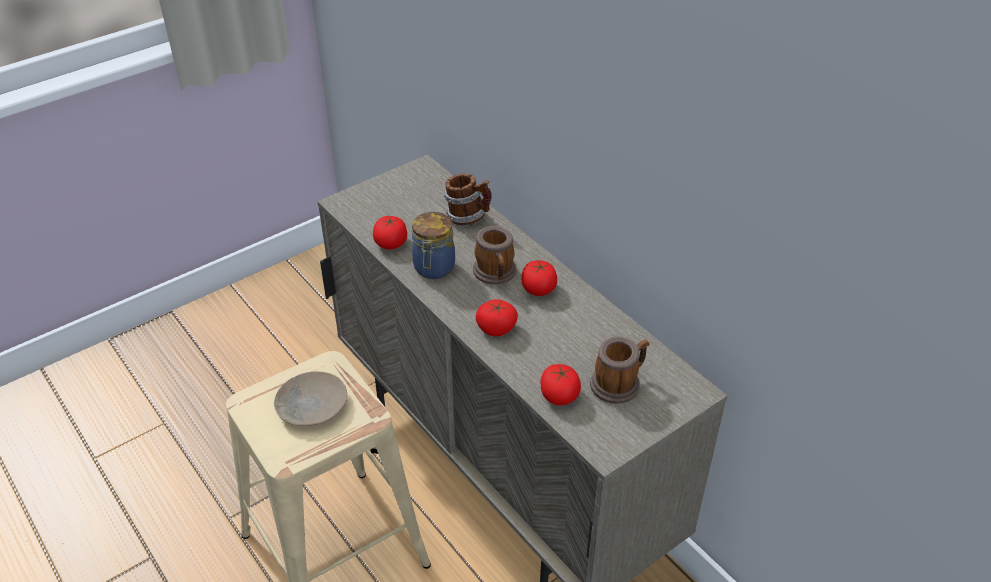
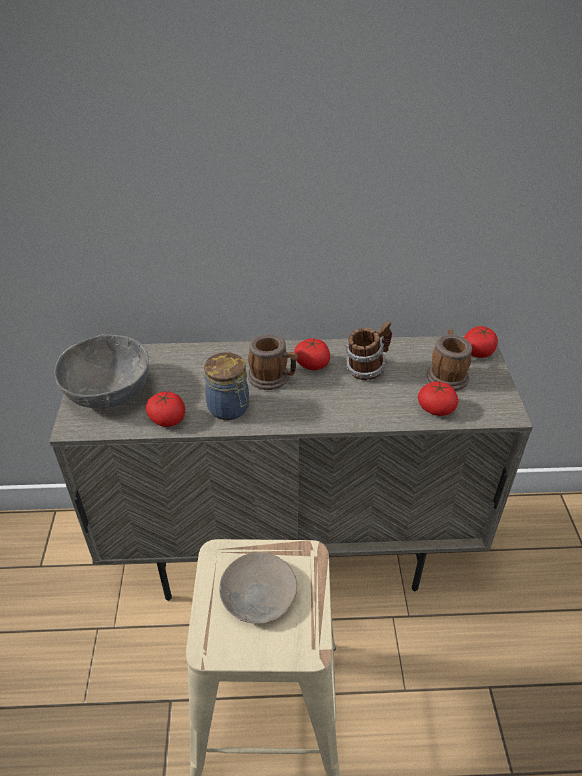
camera: 55 degrees left, 0 degrees up
mug [444,173,492,226] -> mug moved to [346,321,392,380]
tomato [476,299,518,337] -> tomato moved to [464,326,498,358]
none -> grey bowl [54,334,149,409]

